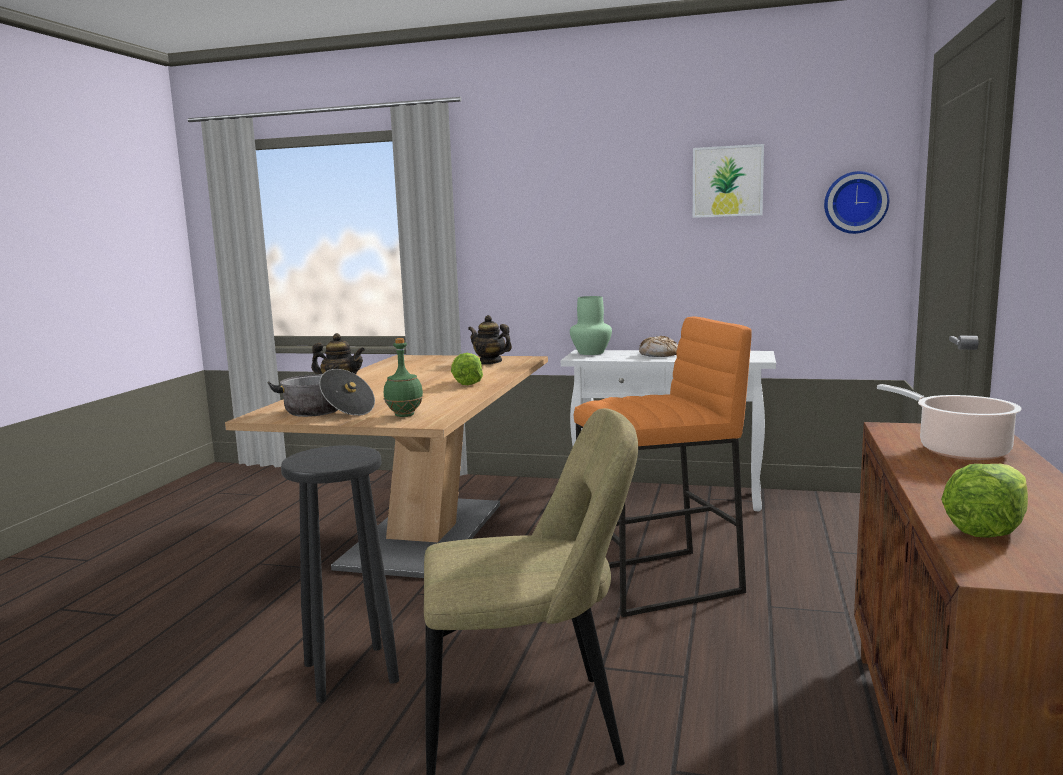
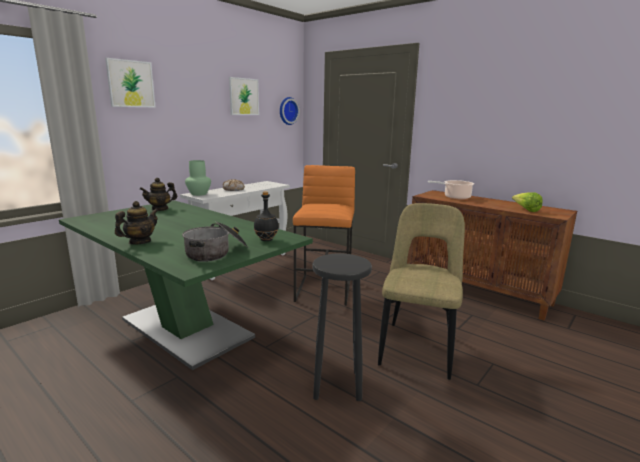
camera: 65 degrees left, 5 degrees up
brown dining table [225,355,548,578] -> green dining table [59,200,313,370]
green bottle [384,338,423,417] -> black bottle [254,191,279,241]
lettuce [451,353,483,385] -> none
none -> picture [105,58,156,108]

